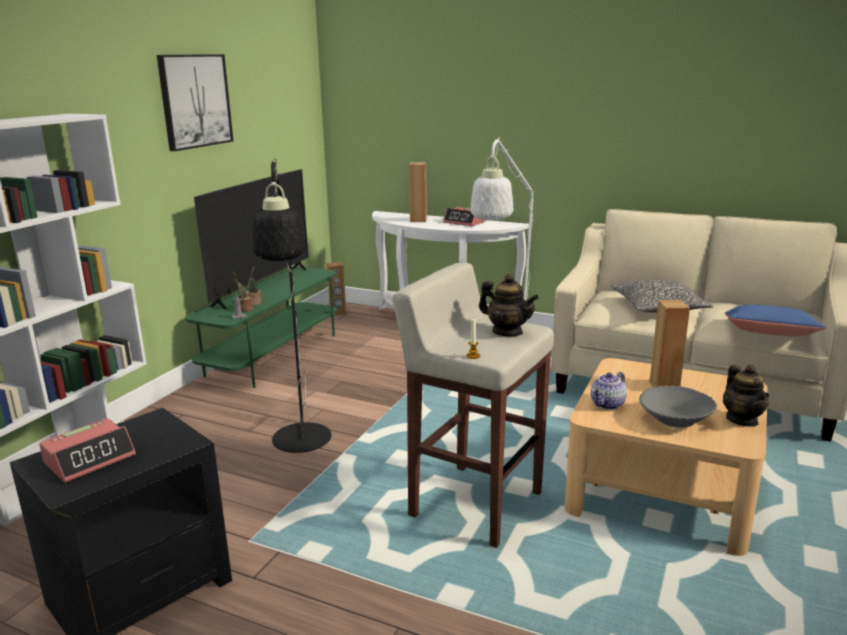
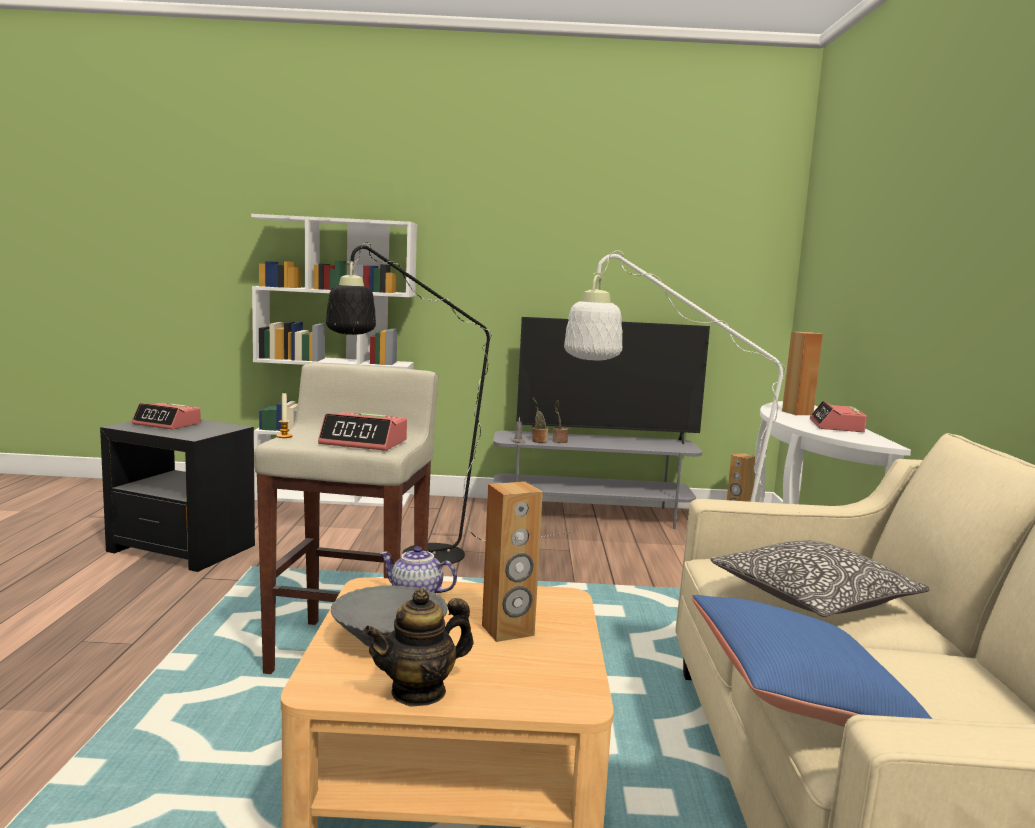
camera: 65 degrees right, 10 degrees down
picture [157,54,233,151] -> none
green tv stand [185,267,337,388] -> grey tv stand [493,431,702,529]
teapot [479,274,539,336] -> alarm clock [318,412,407,451]

